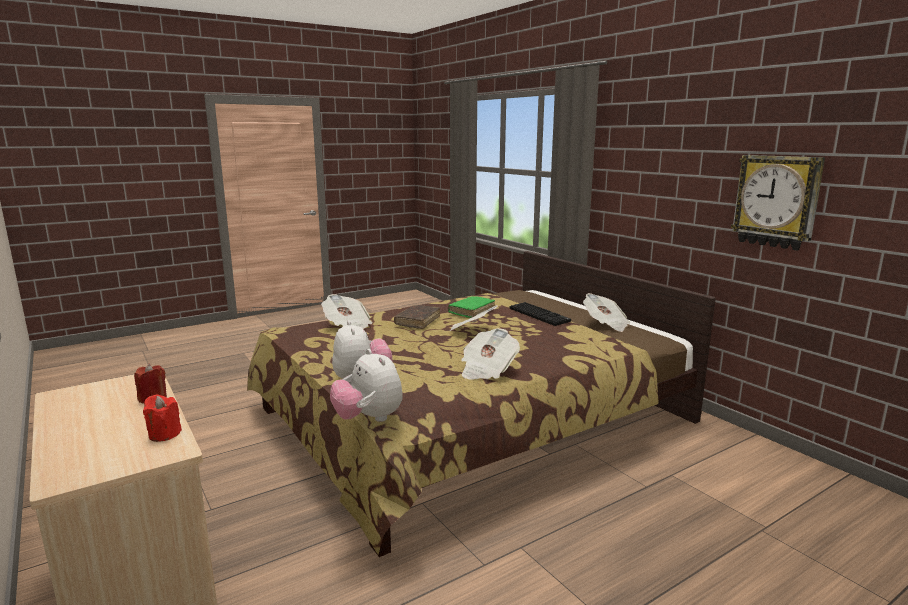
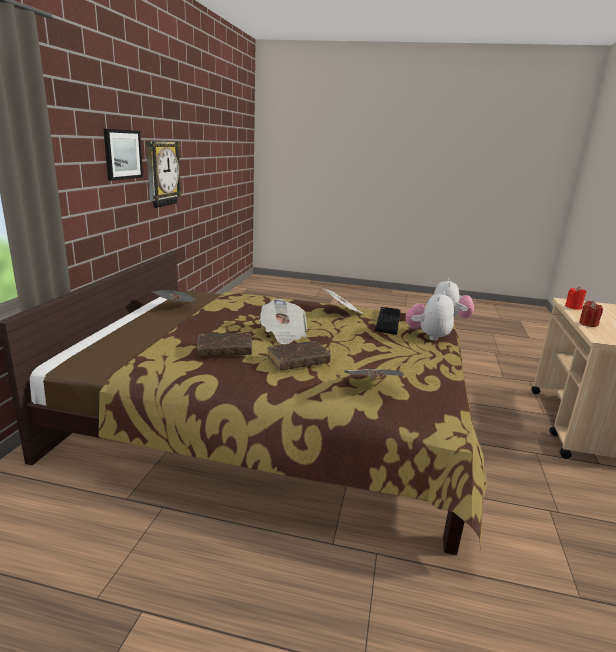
camera: 135 degrees left, 5 degrees up
green book [448,296,495,318] -> brown book [197,333,252,357]
keyboard [510,302,571,326] -> keyboard moved to [375,307,400,335]
none -> picture [103,129,143,181]

